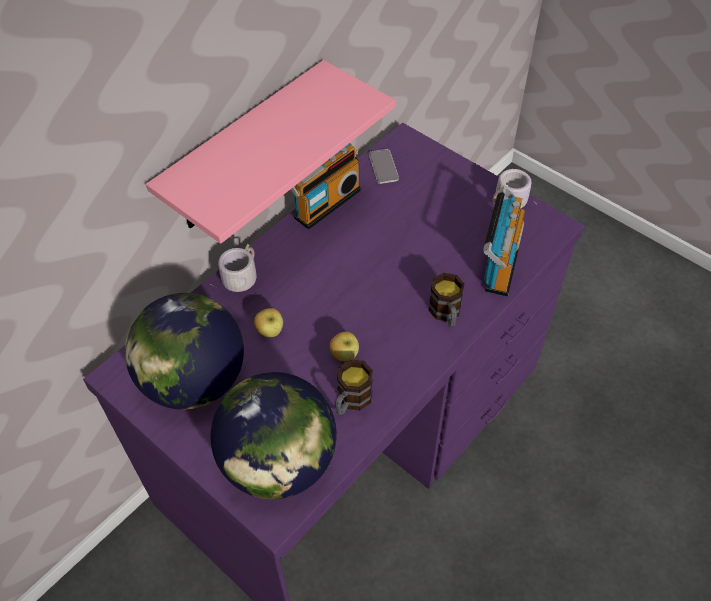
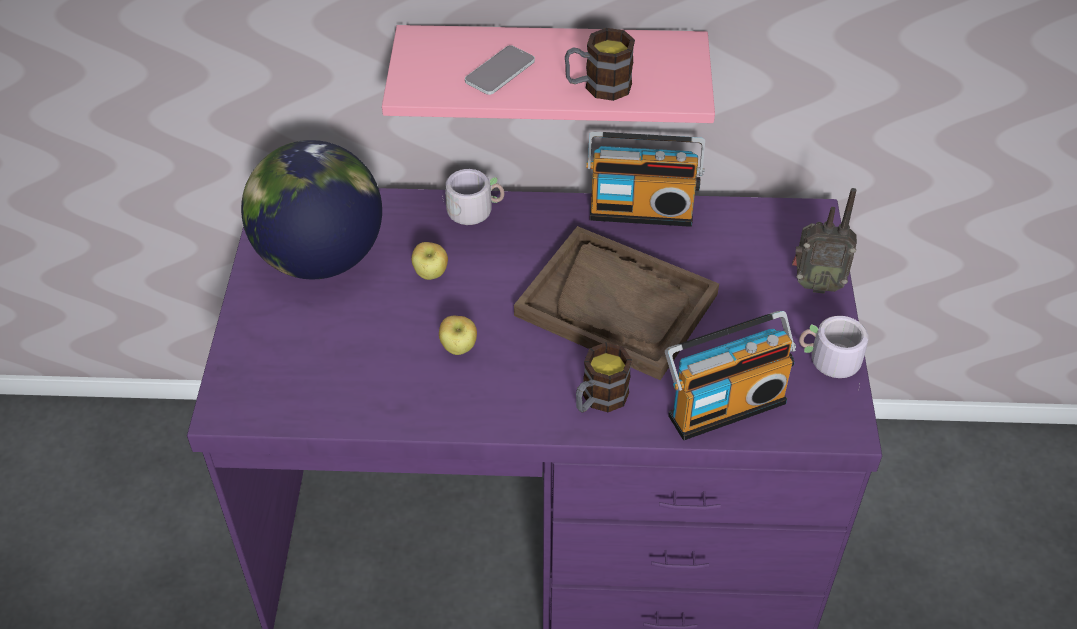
camera: 50 degrees right, 5 degrees down
globe [211,372,337,499] -> none
mug [335,359,373,416] -> mug moved to [565,28,635,101]
phone [369,149,399,184] -> phone moved to [465,45,535,95]
none -> brown tray [514,226,719,380]
none -> radio [792,188,857,294]

